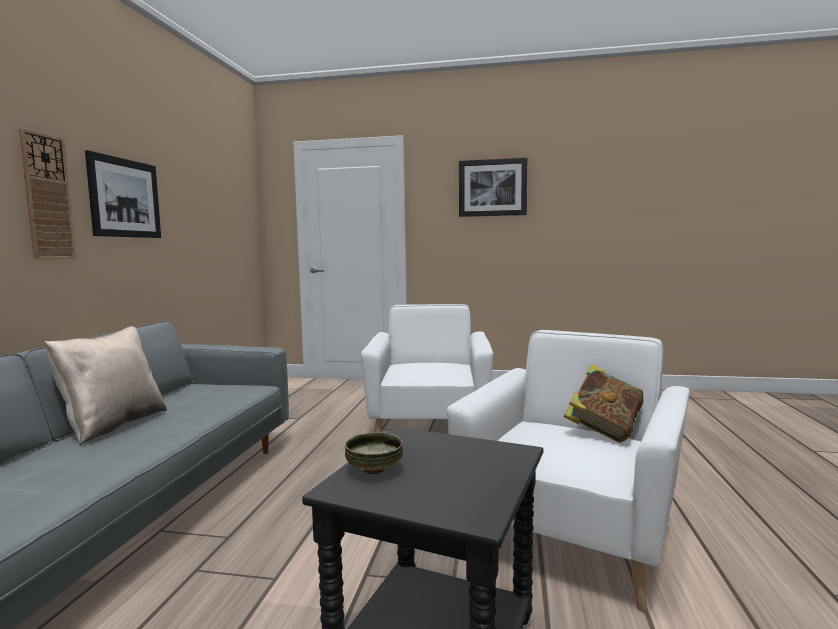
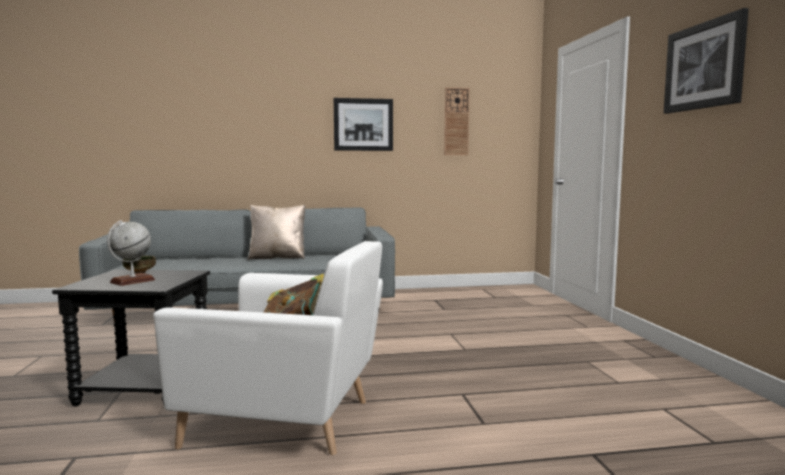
camera: 70 degrees right, 0 degrees up
wall clock [19,128,76,260] -> wall clock moved to [444,87,470,155]
white armchair [361,304,494,433] -> none
none -> globe [107,220,155,286]

